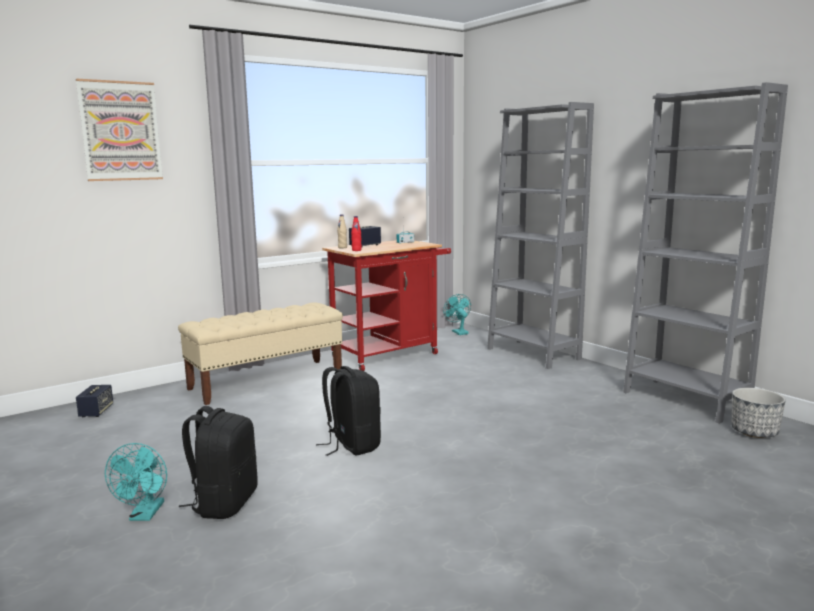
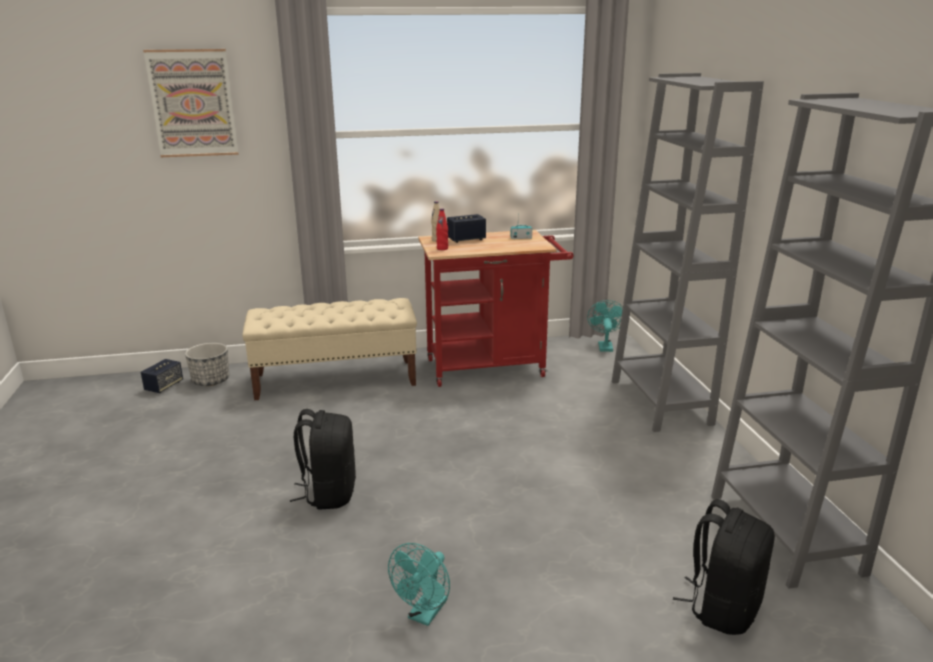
camera: 25 degrees right, 10 degrees up
turquoise fan [105,443,167,521] -> turquoise fan moved to [388,543,450,626]
black backpack [179,406,258,519] -> black backpack moved to [673,499,775,635]
planter [732,388,786,438] -> planter moved to [185,343,229,386]

